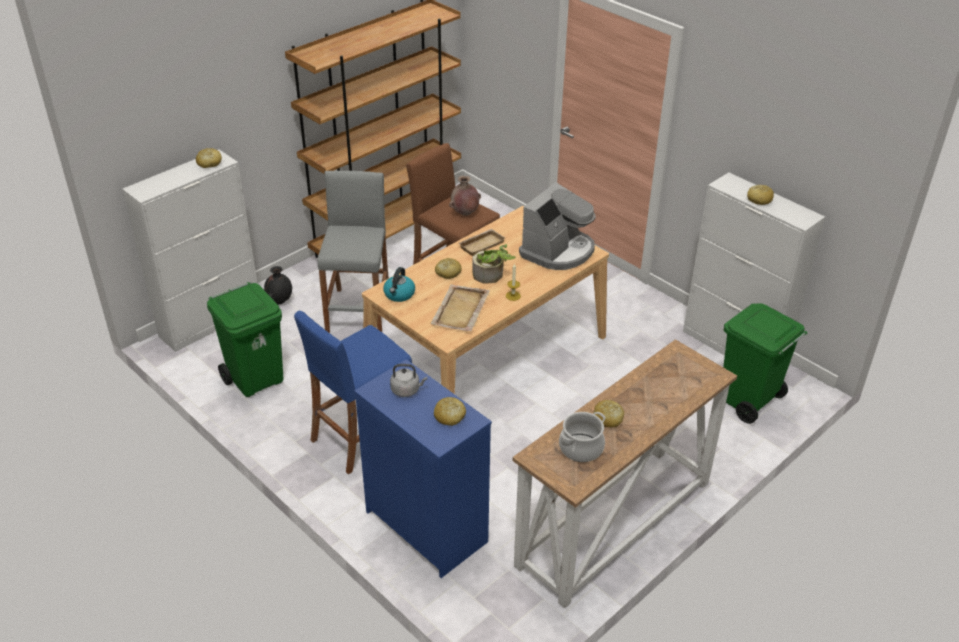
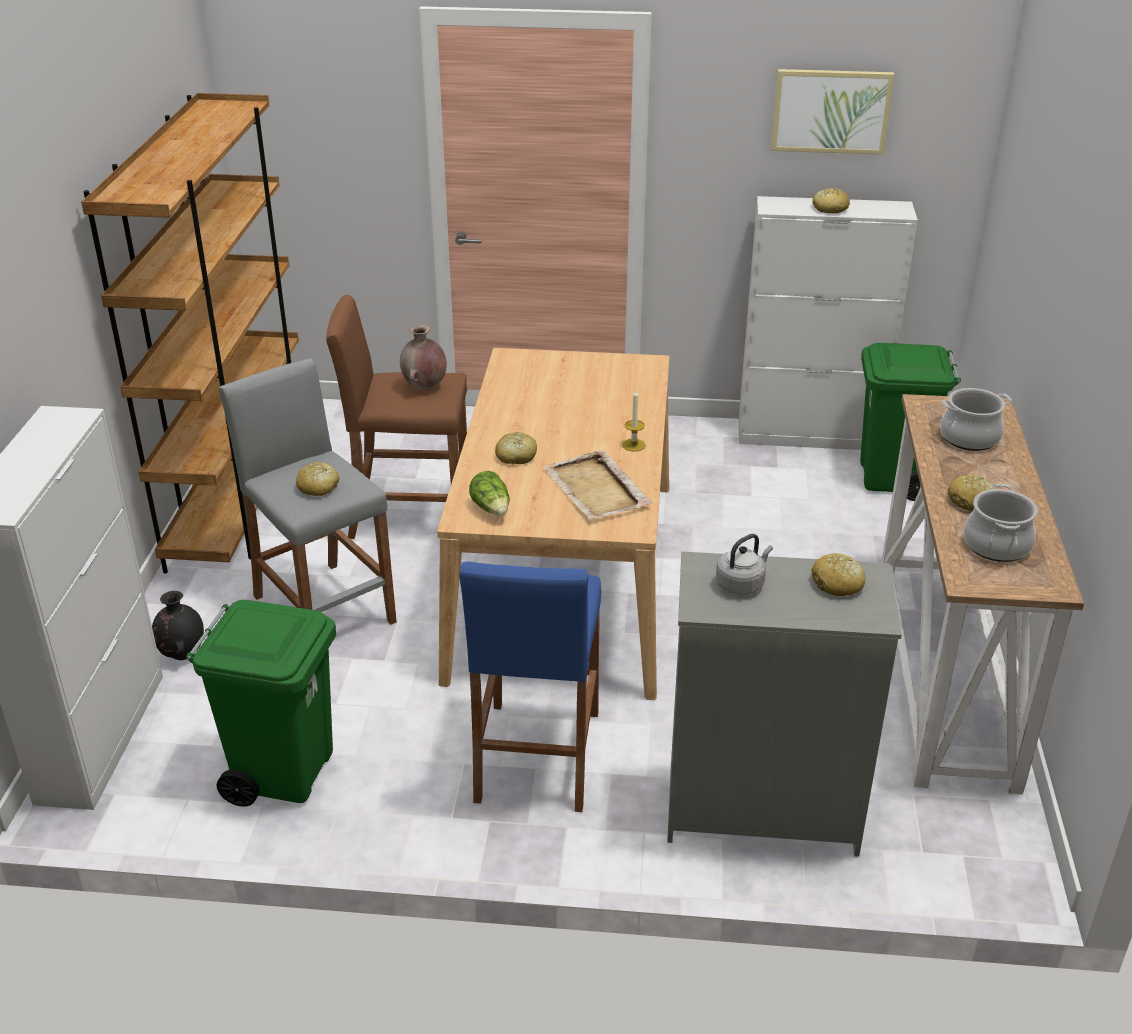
camera: 40 degrees left, 5 degrees down
bread [196,148,222,168] -> bread moved to [296,462,340,496]
blue dresser [354,359,492,578] -> grey dresser [667,552,902,857]
kettle [383,267,415,302] -> lettuce [469,471,510,516]
beige tray [459,229,505,256] -> none
potted plant [472,244,516,284] -> none
coffee machine [519,182,596,270] -> none
none -> picture [771,69,894,154]
none -> cooking pot [940,388,1012,451]

